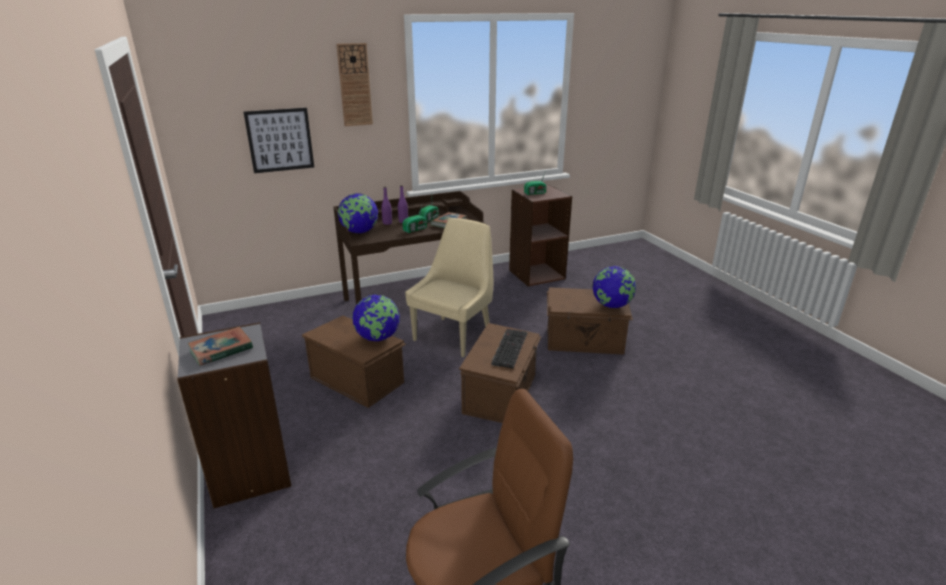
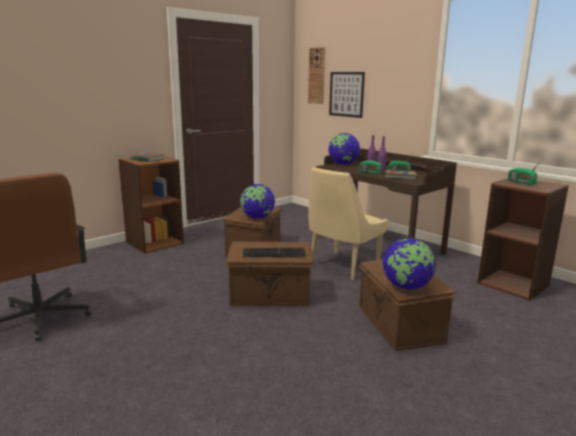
camera: 70 degrees right, 10 degrees down
grey bookcase [177,322,291,508] -> brown bookcase [118,156,184,253]
wall clock [336,43,373,126] -> wall clock moved to [308,47,325,104]
beige chair [405,218,493,357] -> beige chair turned 120 degrees clockwise [308,167,388,280]

